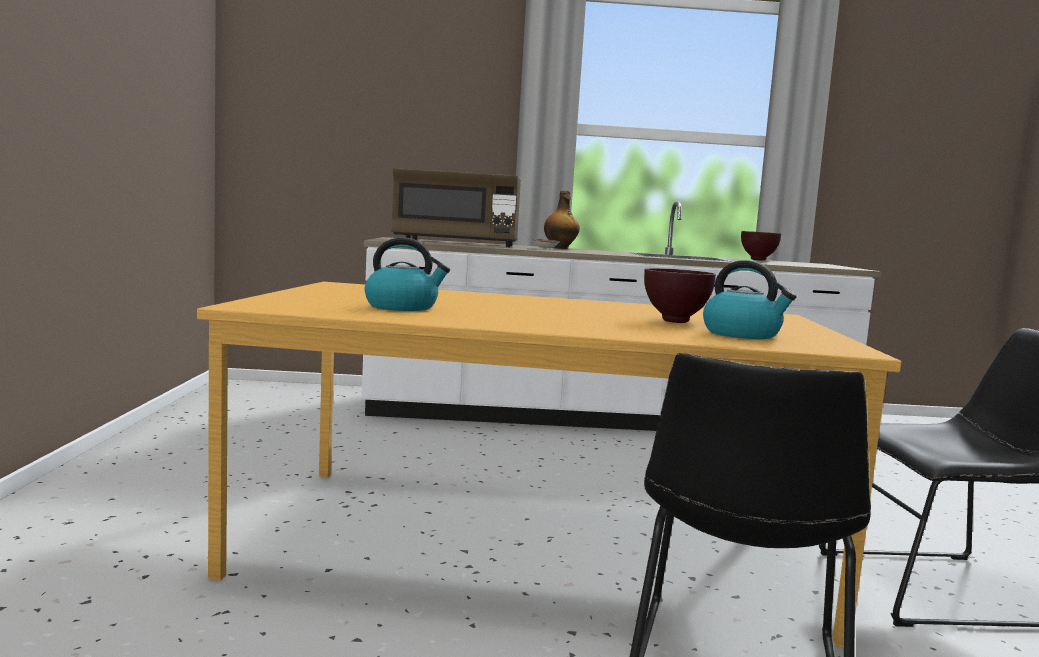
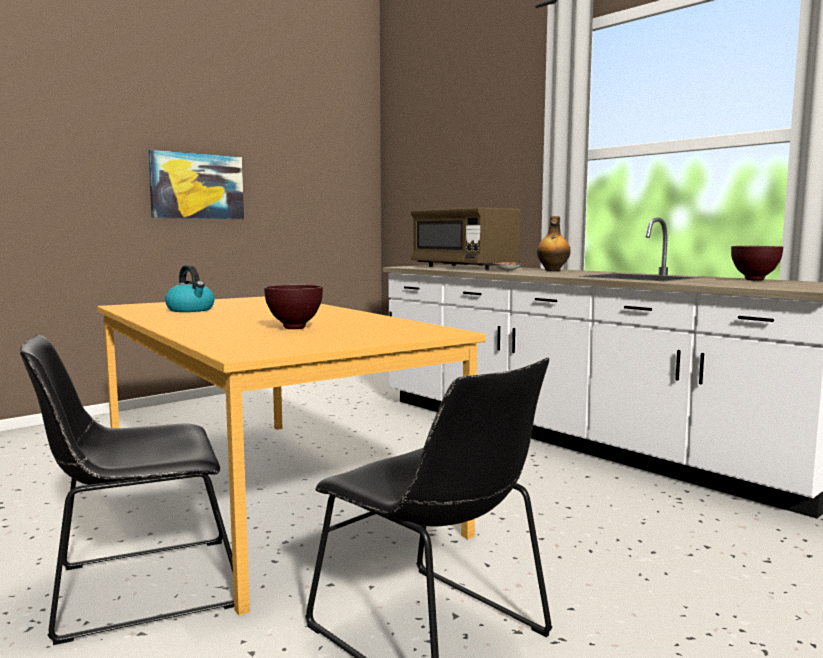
camera: 50 degrees right, 0 degrees up
kettle [703,260,796,339] -> none
none -> picture [148,149,244,219]

